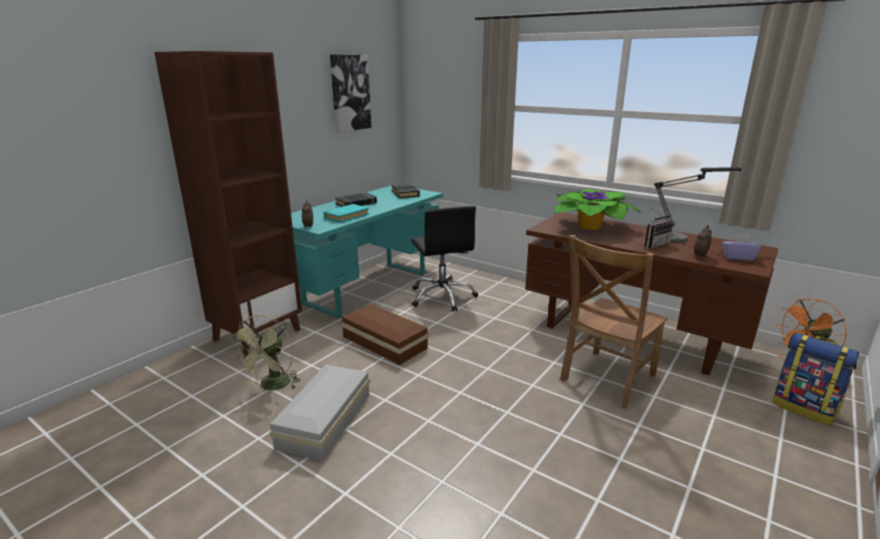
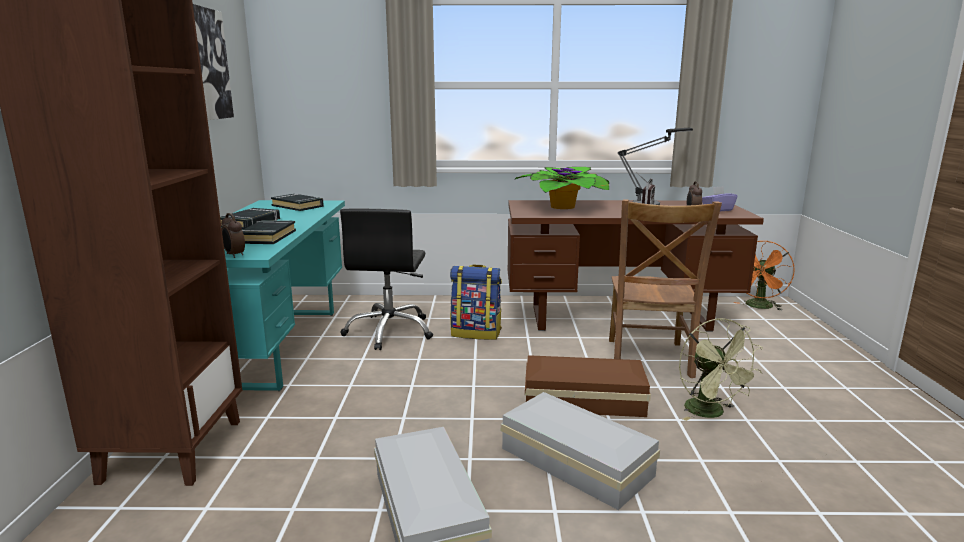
camera: 35 degrees left, 5 degrees down
green fan [230,315,301,390] -> green fan moved to [679,318,763,421]
turquoise book [323,204,369,223] -> black book [242,220,296,244]
brown storage box [341,304,429,365] -> brown storage box moved to [525,355,651,417]
black office chair [411,206,478,312] -> black office chair turned 60 degrees clockwise [340,209,433,350]
backpack [772,333,859,426] -> backpack moved to [450,264,502,340]
none -> white storage box [501,392,660,510]

